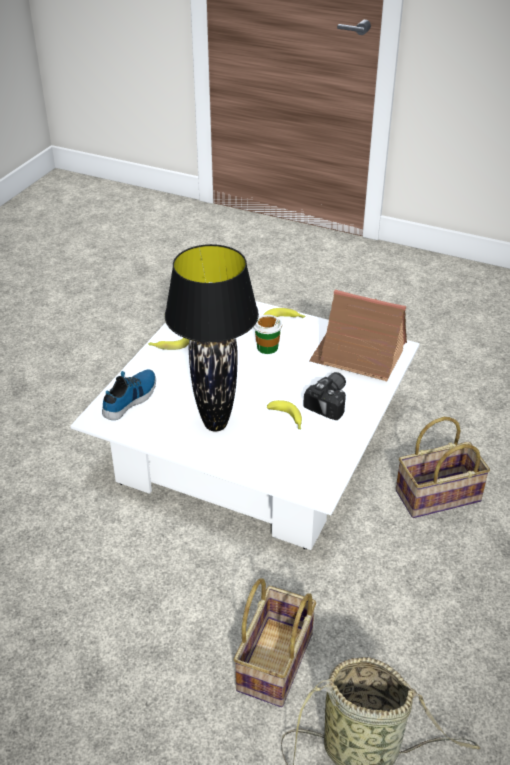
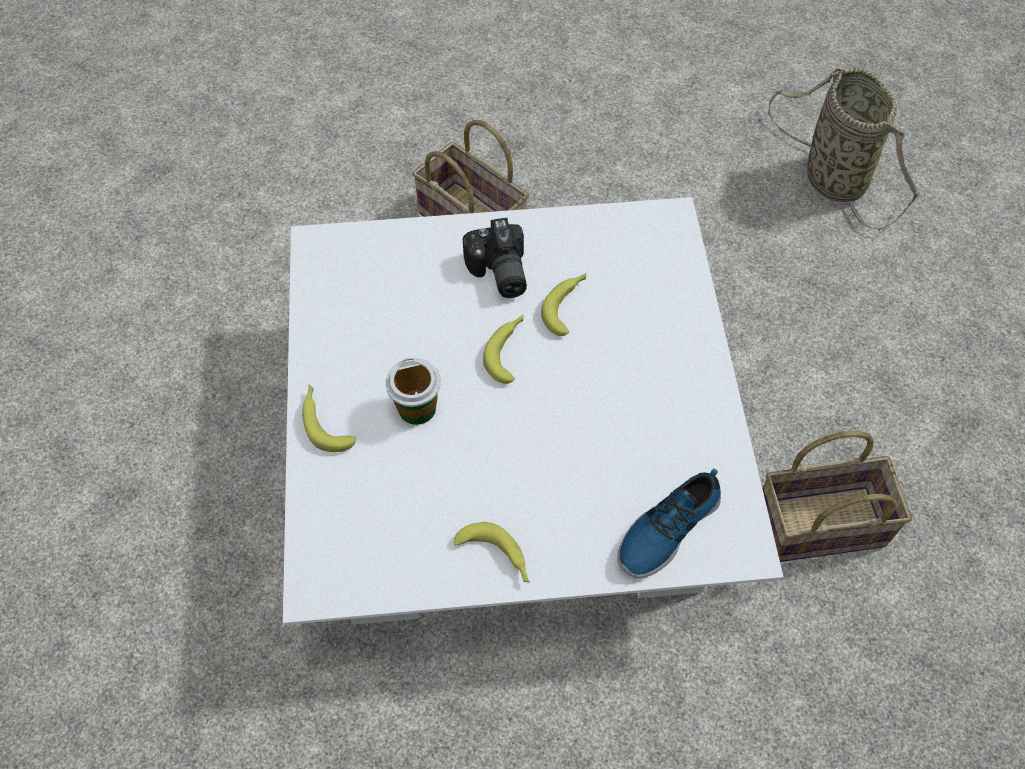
camera: 120 degrees left, 20 degrees up
shoe [102,369,156,420] -> shoe turned 45 degrees counterclockwise [617,469,721,578]
black table lamp [165,244,259,432] -> none
basket [233,578,316,707] -> basket moved to [762,430,912,562]
camera [303,372,346,420] -> camera turned 105 degrees counterclockwise [463,218,527,298]
toy house [309,290,407,382] -> none
none -> banana [483,314,523,384]

